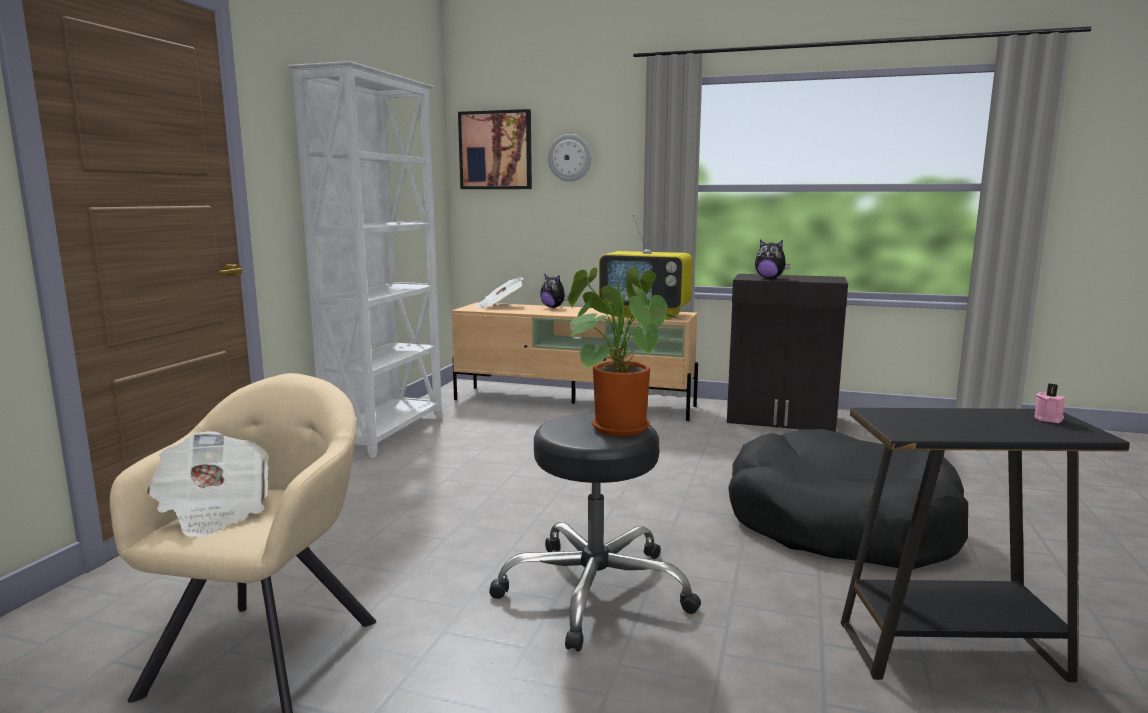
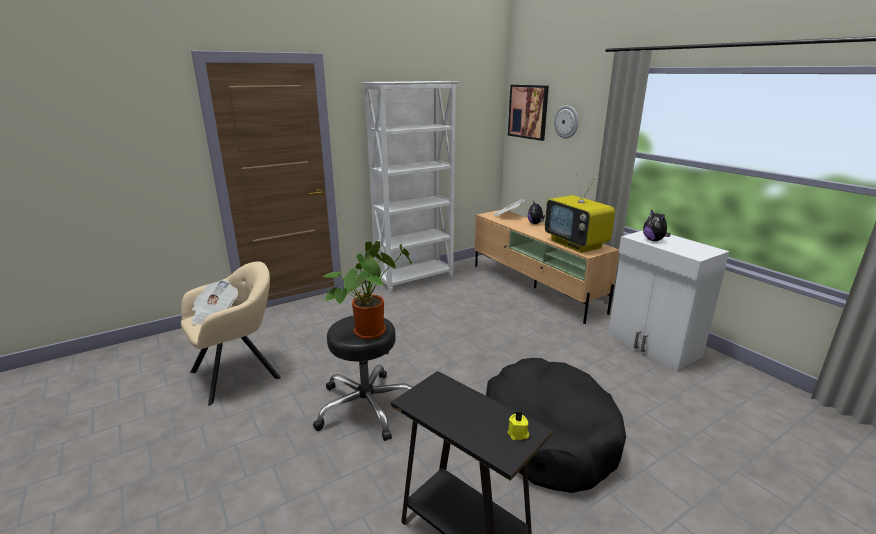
camera: 40 degrees right, 10 degrees up
black cabinet [727,274,848,432] -> white cabinet [608,231,729,371]
pink candle [1034,384,1066,423] -> yellow candle [508,412,529,440]

